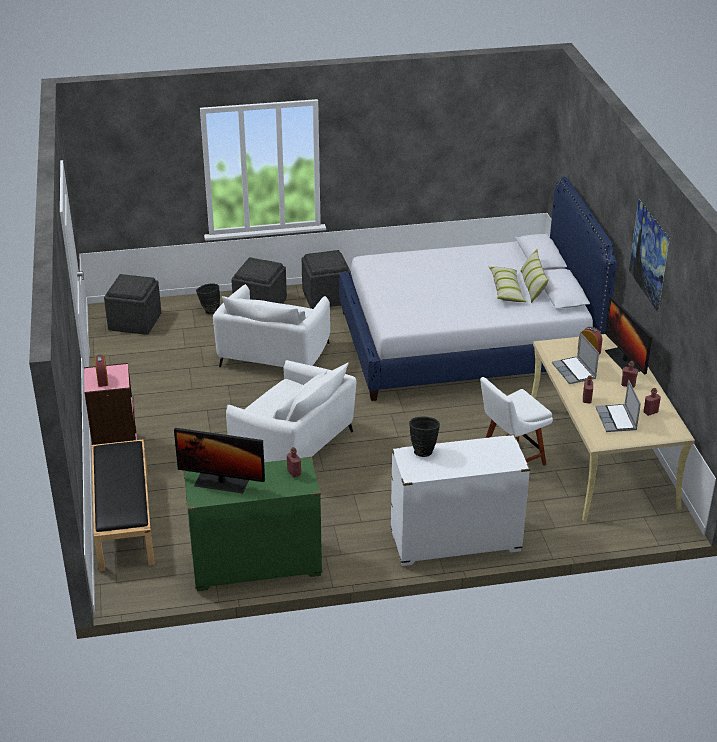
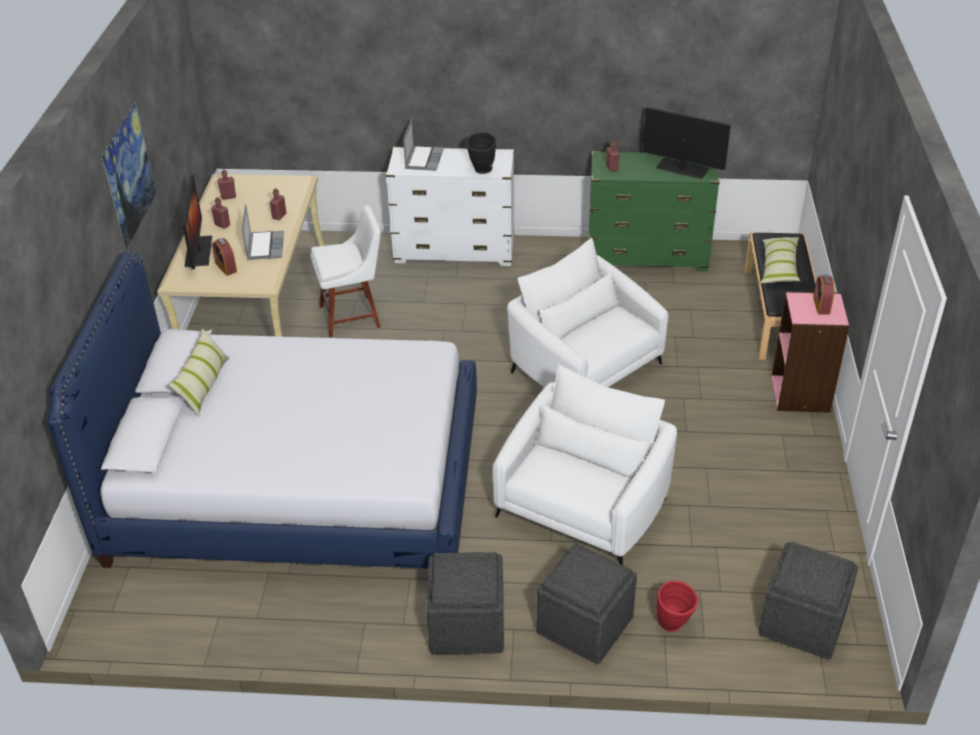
camera: 165 degrees left, 5 degrees up
black vase [196,283,220,314] -> red vase [656,581,699,632]
pillow [488,266,526,302] -> pillow moved to [760,237,800,283]
laptop [596,379,641,432] -> laptop moved to [403,118,444,171]

